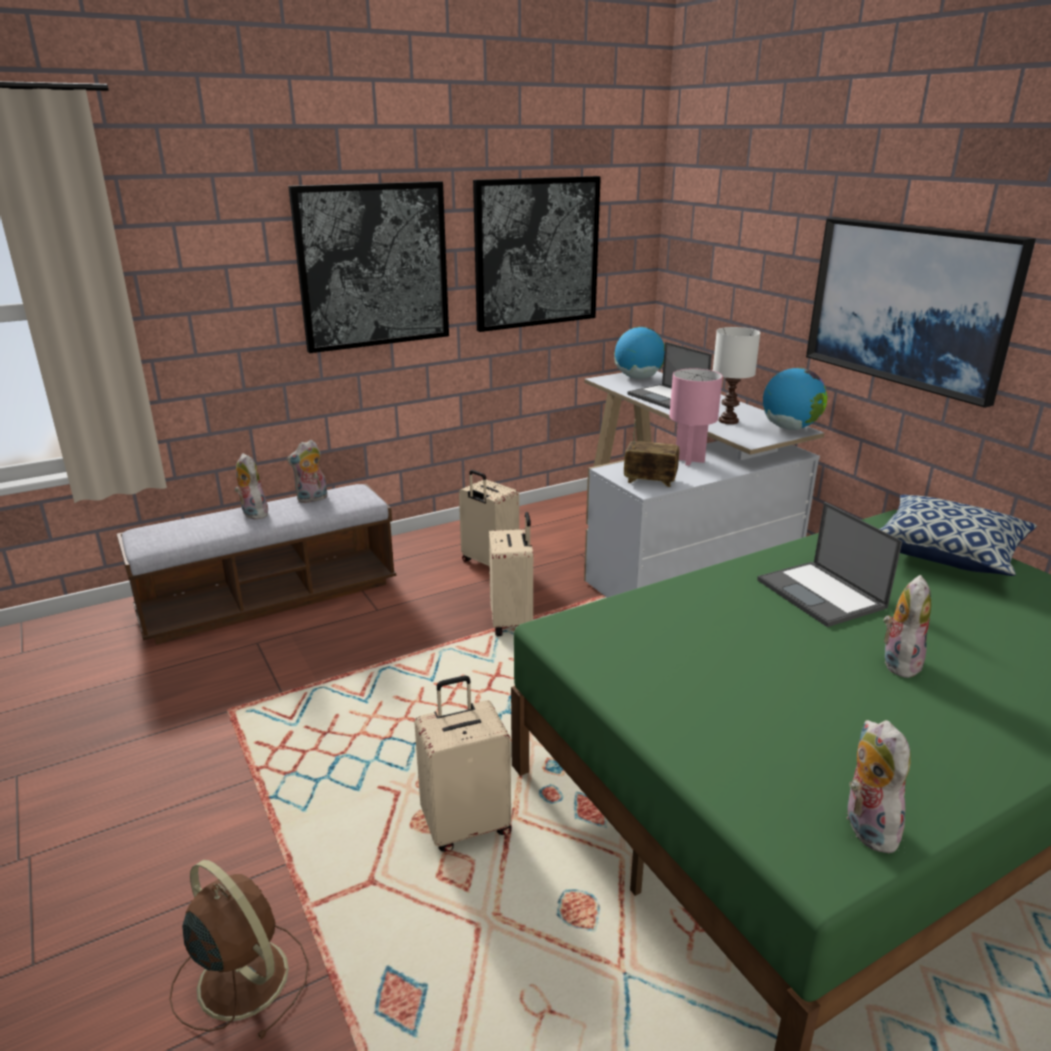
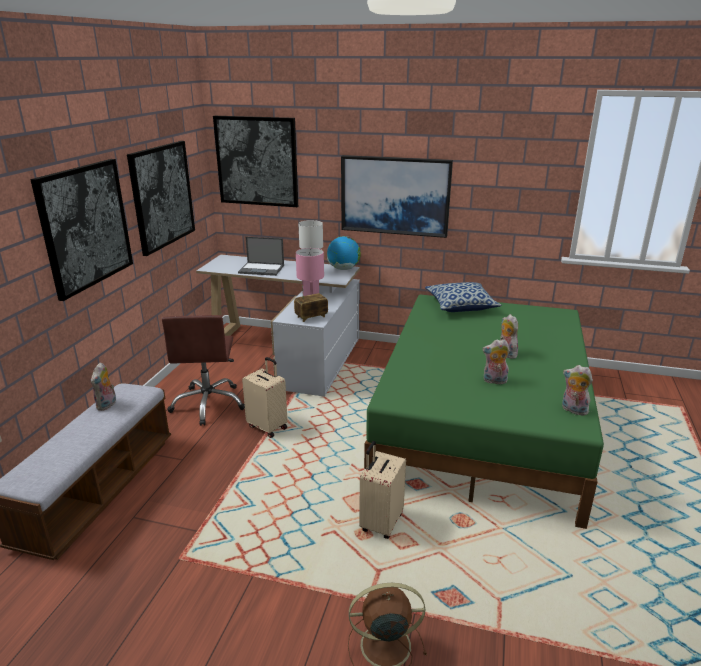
camera: 45 degrees left, 0 degrees up
plush toy [234,453,269,519] -> plush toy moved to [482,339,510,384]
beige suitcase [459,470,519,572] -> brown office chair [162,315,245,426]
globe [614,326,665,379] -> none
laptop [757,502,902,627] -> none
none -> picture [213,116,298,207]

